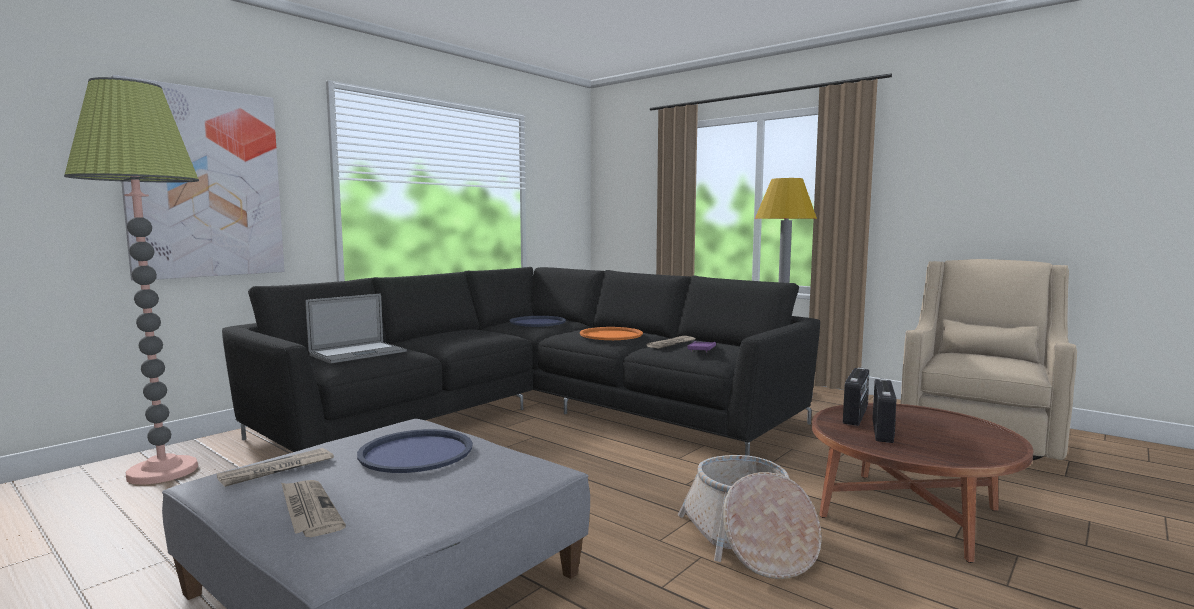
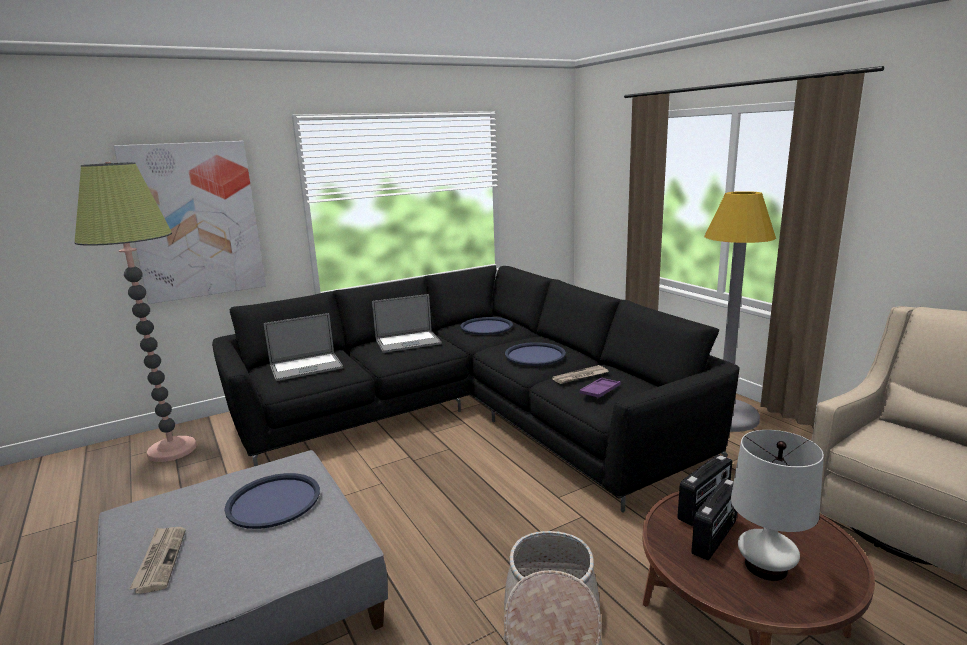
camera: 20 degrees right, 10 degrees up
newspaper [217,448,334,487] -> none
orange tray [580,327,643,340] -> blue tray [505,342,566,366]
none -> laptop [372,294,442,353]
none -> white table lamp [731,430,824,581]

